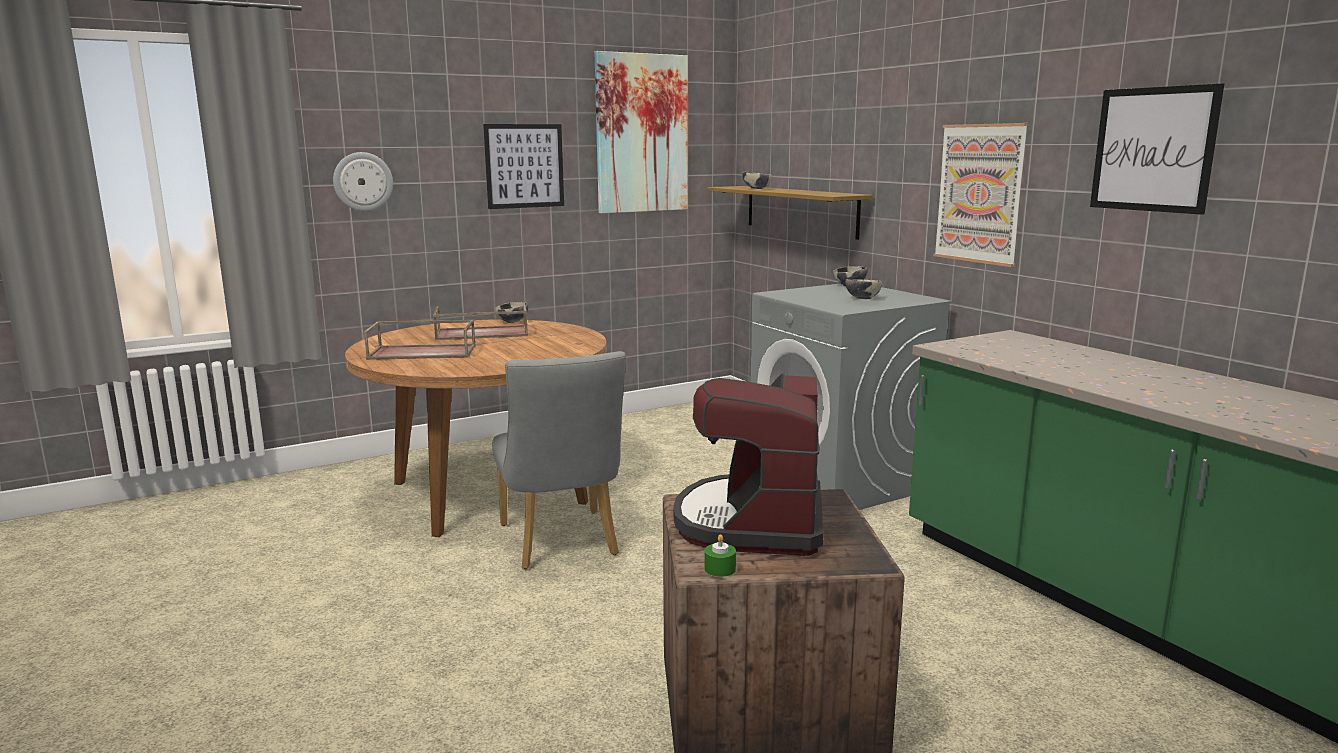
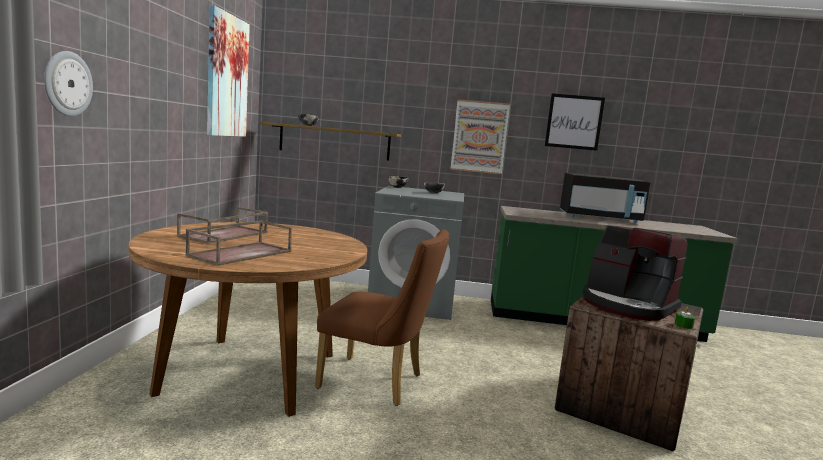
camera: 55 degrees left, 5 degrees down
picture [483,124,564,209] -> none
grey chair [492,351,626,569] -> brown chair [315,229,449,406]
bowl [495,302,528,323] -> none
none -> black microwave [560,173,651,223]

